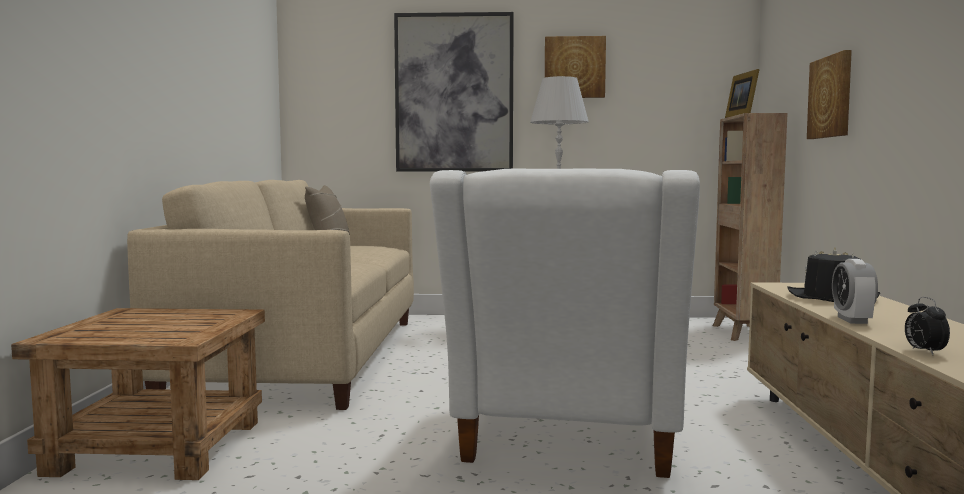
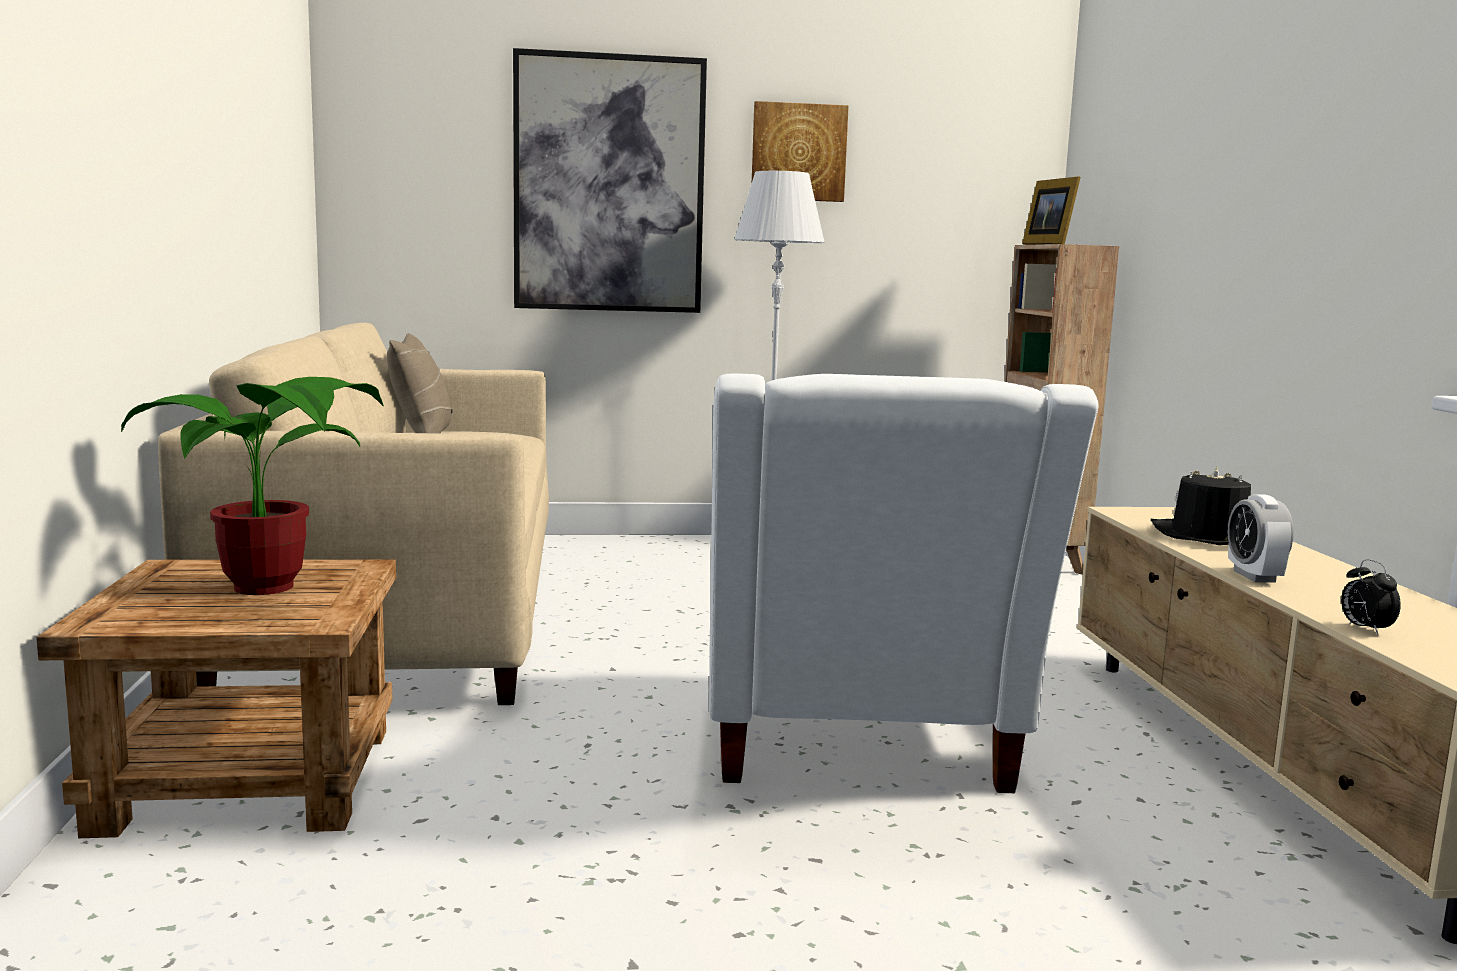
camera: 10 degrees left, 5 degrees up
picture [807,50,852,139] -> none
none -> potted plant [121,377,384,595]

